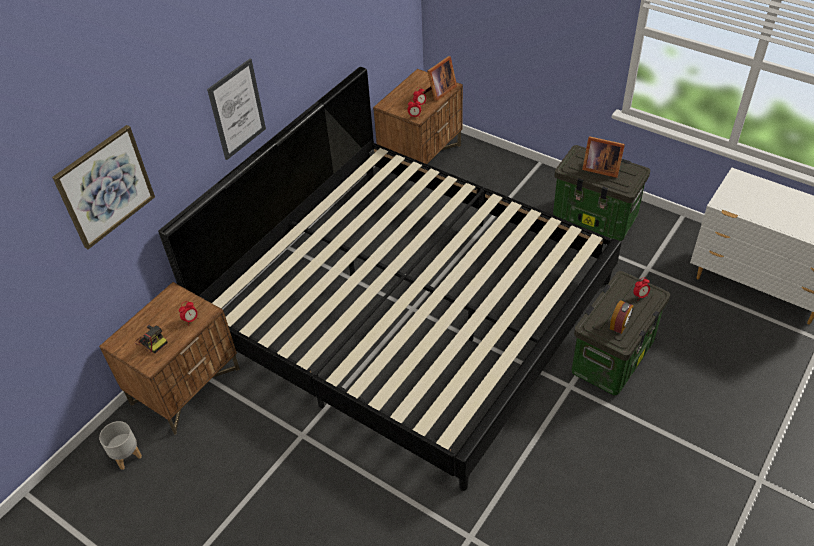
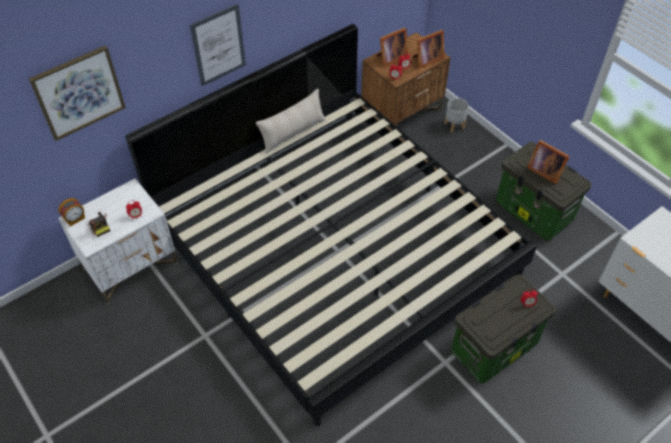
camera: 15 degrees right, 5 degrees up
brown nightstand [99,282,240,434] -> white nightstand [58,178,178,304]
grey planter [99,421,142,470] -> grey planter moved to [444,98,469,133]
alarm clock [610,300,634,334] -> alarm clock moved to [58,198,85,226]
none -> beige pillow [256,89,326,154]
none -> picture frame [376,28,408,67]

